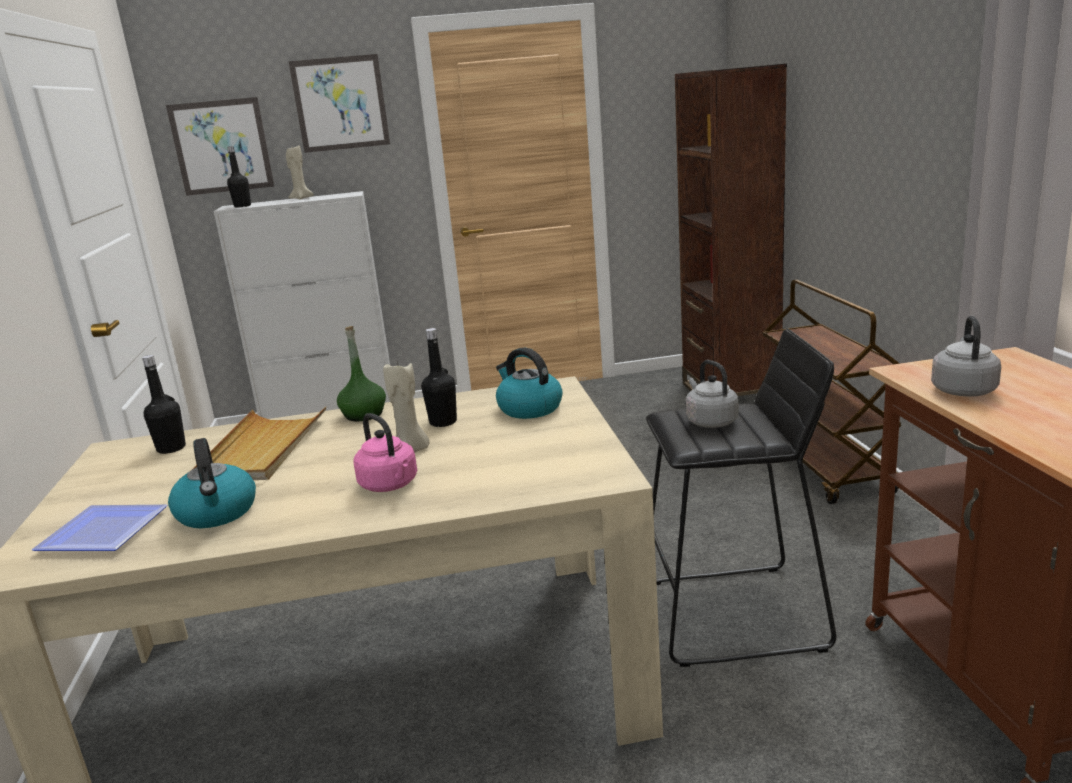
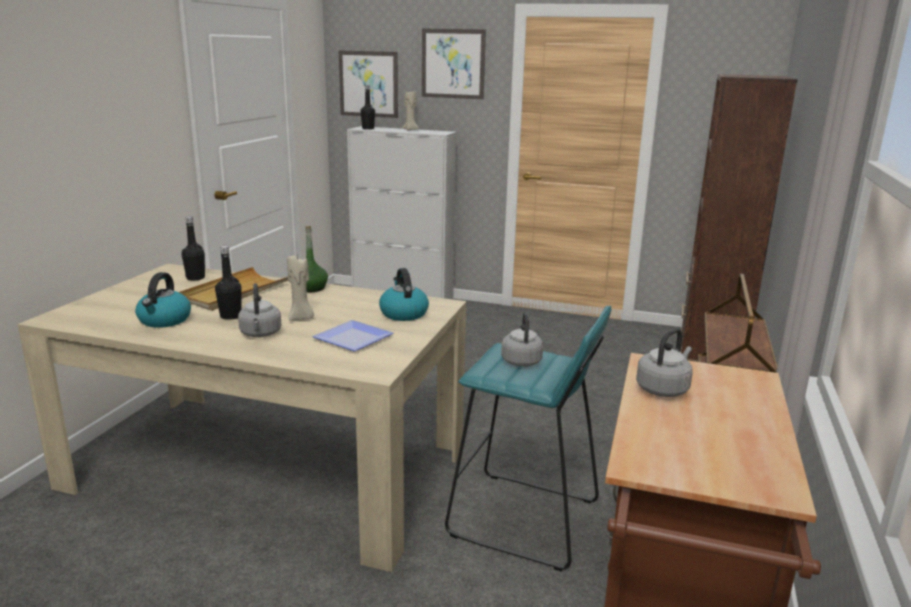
camera: 25 degrees right, 0 degrees up
plate [32,505,167,551] -> plate moved to [312,320,393,351]
pink kettle [353,413,417,492] -> grey kettle [238,283,281,337]
black bottle [421,328,457,427] -> black bottle moved to [215,246,242,320]
black stool [646,329,836,667] -> turquoise stool [445,306,612,571]

